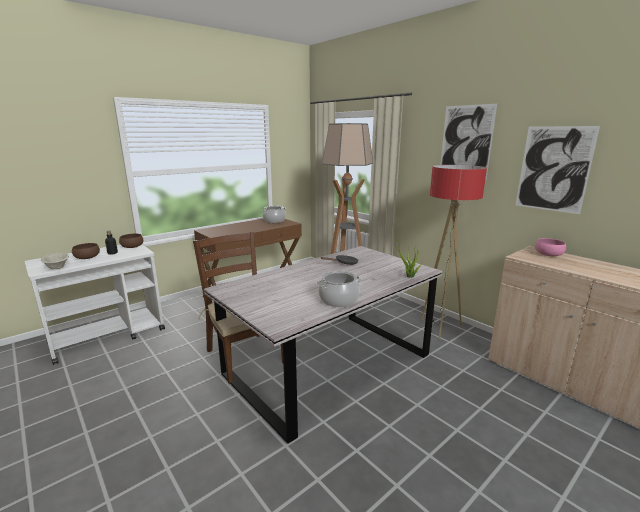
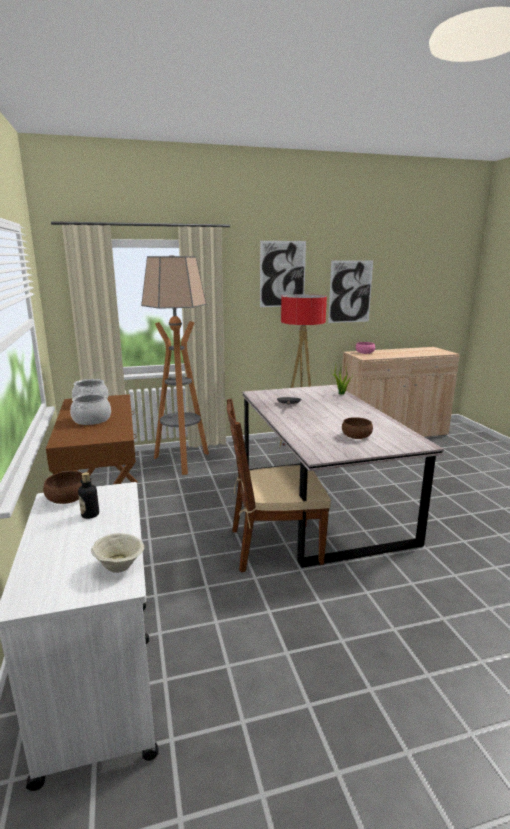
camera: 65 degrees left, 0 degrees up
brown bowl [72,243,100,259] -> brown bowl moved to [342,417,373,439]
cooking pot [317,271,361,307] -> cooking pot moved to [70,393,111,425]

